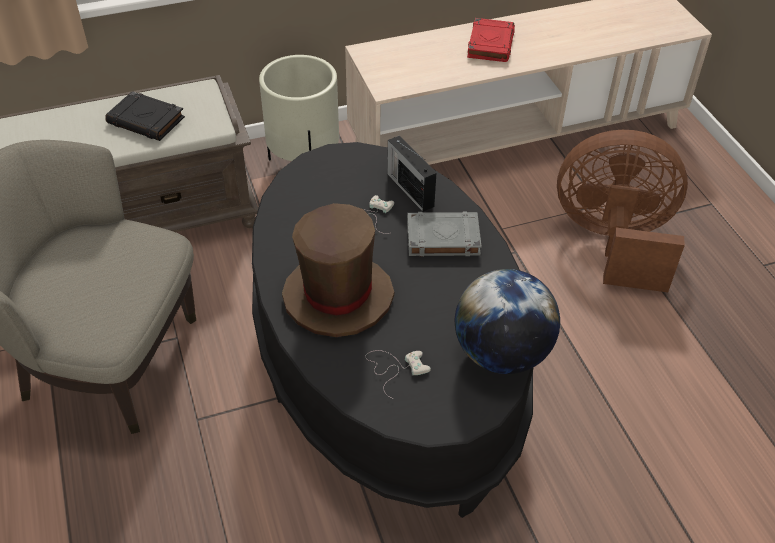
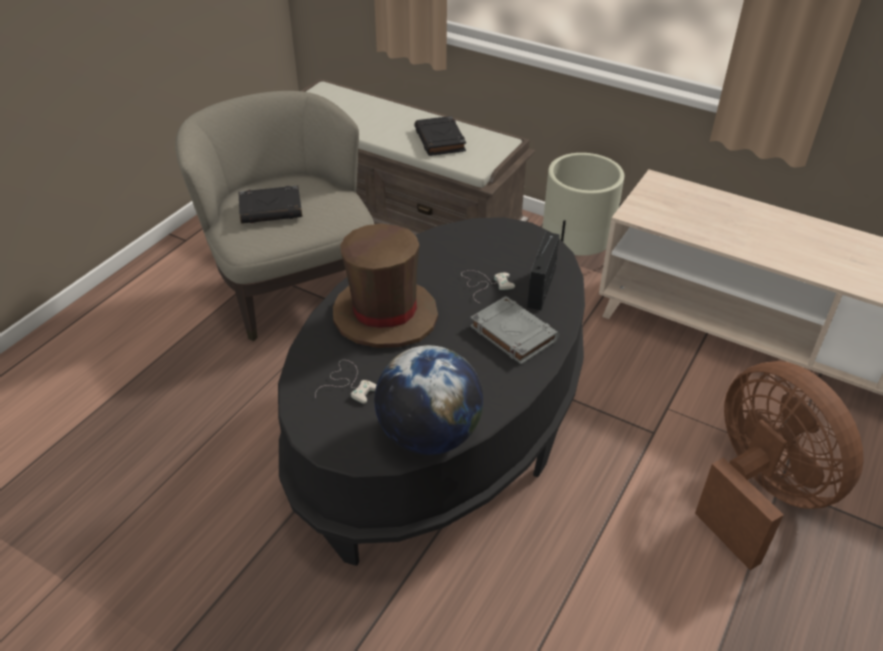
camera: 50 degrees right, 5 degrees down
red book [467,18,515,62] -> none
none -> black book [238,186,302,224]

